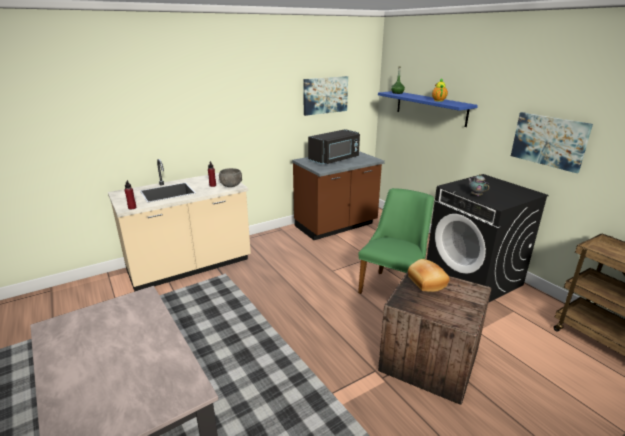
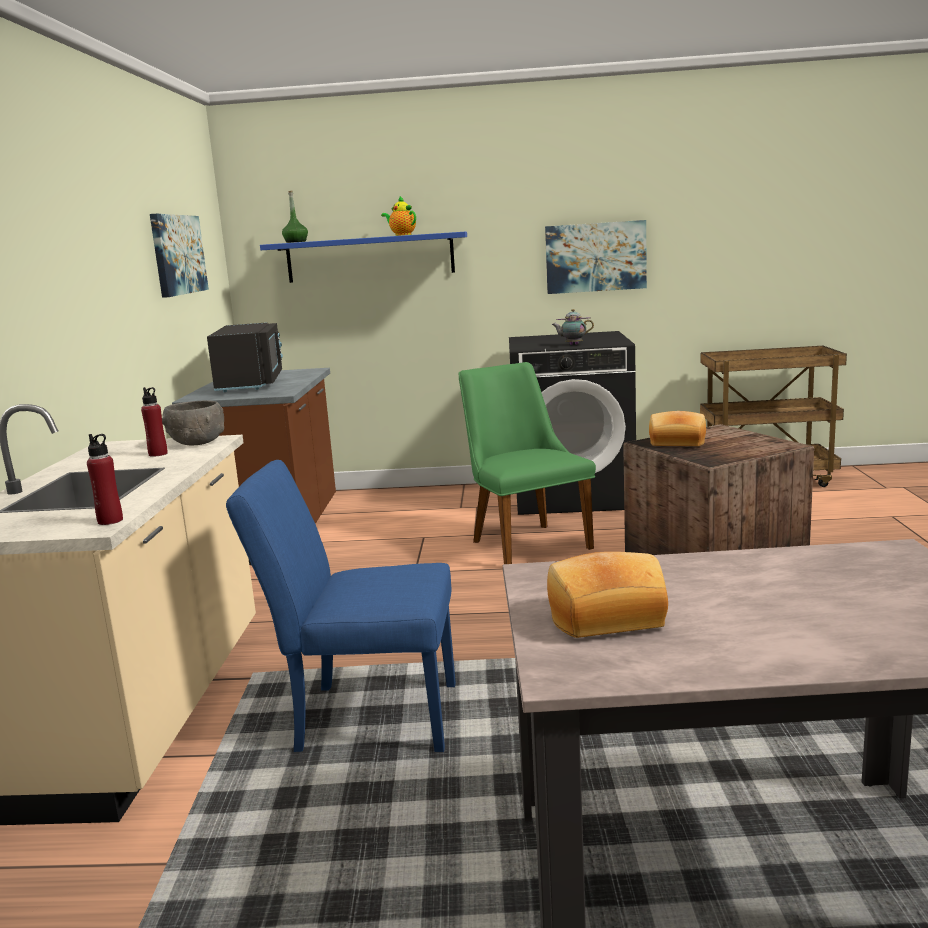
camera: 55 degrees left, 10 degrees down
none -> blue chair [226,460,456,752]
none -> bread [547,552,668,638]

